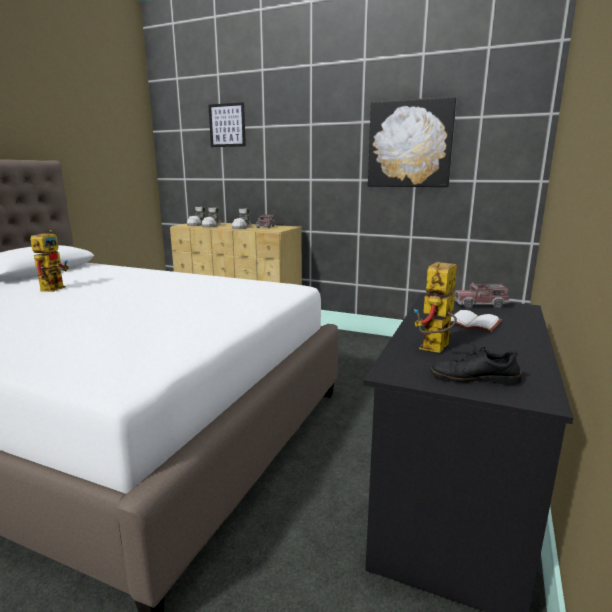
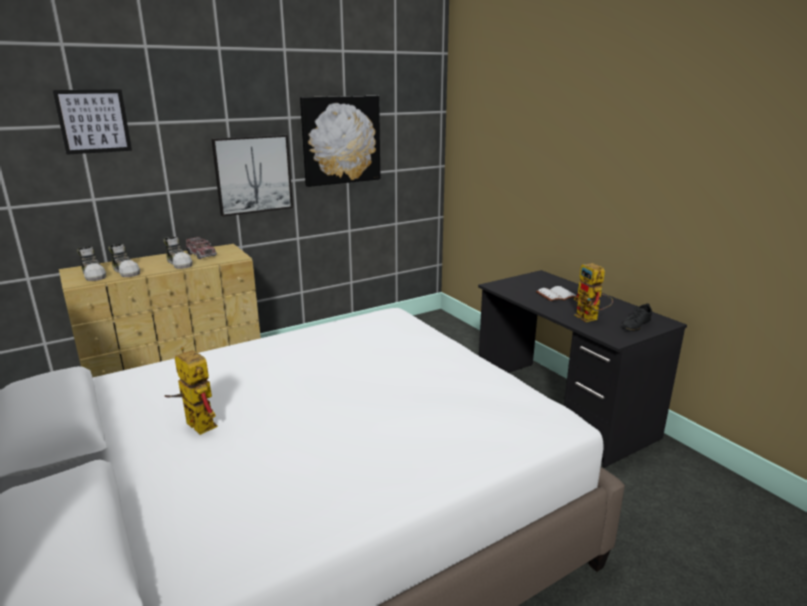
camera: 55 degrees left, 5 degrees up
toy truck [455,283,511,308] -> none
none -> picture [212,135,293,217]

